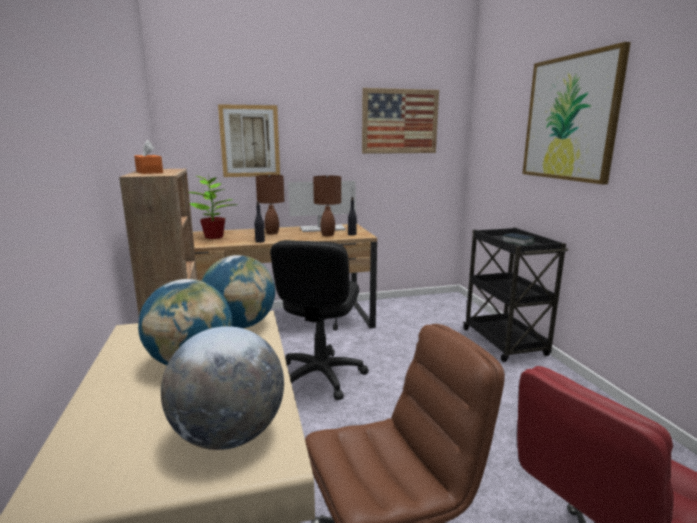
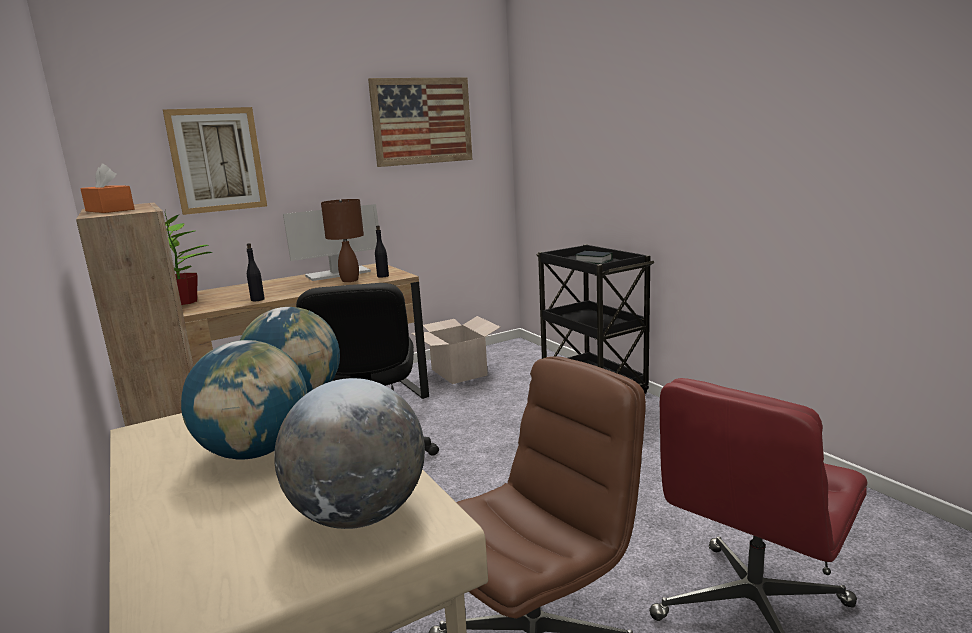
camera: 15 degrees left, 0 degrees up
brown table lamp [256,175,284,234] -> none
picture [522,42,631,185] -> none
none -> cardboard box [411,316,500,384]

